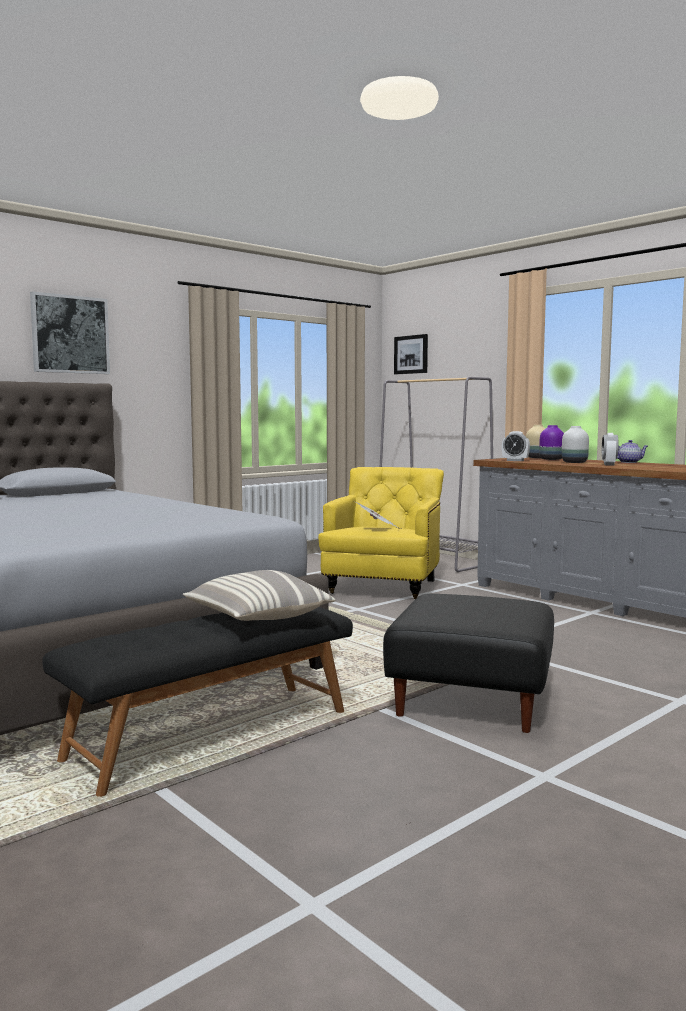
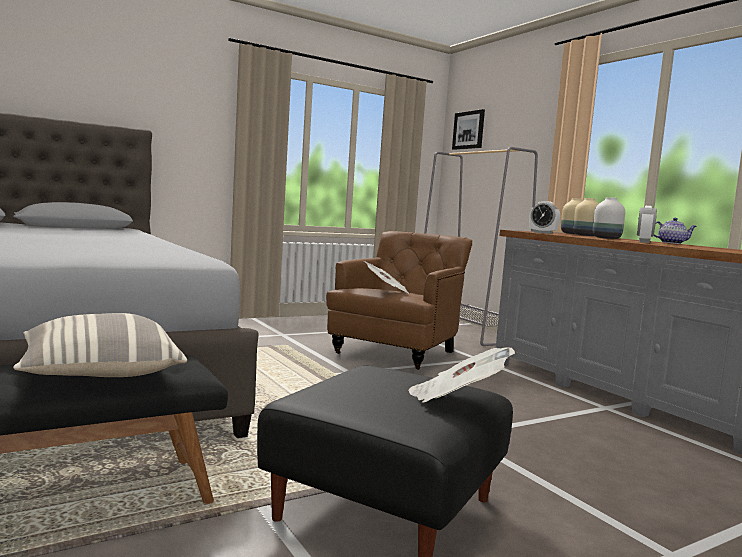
camera: 10 degrees right, 0 degrees up
picture [30,291,110,374] -> none
yellow armchair [318,467,444,599] -> brown armchair [326,231,472,370]
purple vase [539,425,564,460] -> beige vase [573,198,598,236]
none -> newspaper [408,347,515,402]

